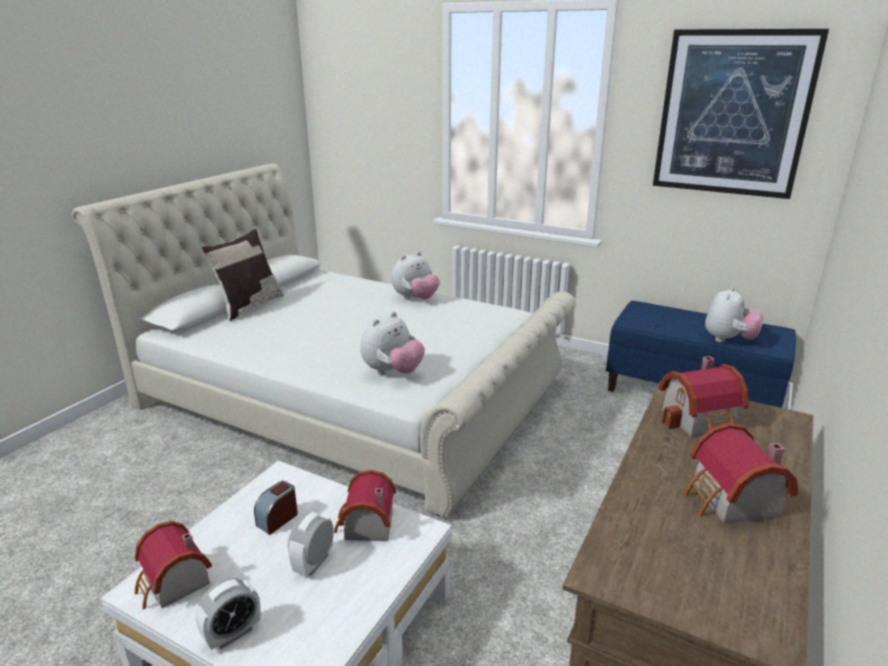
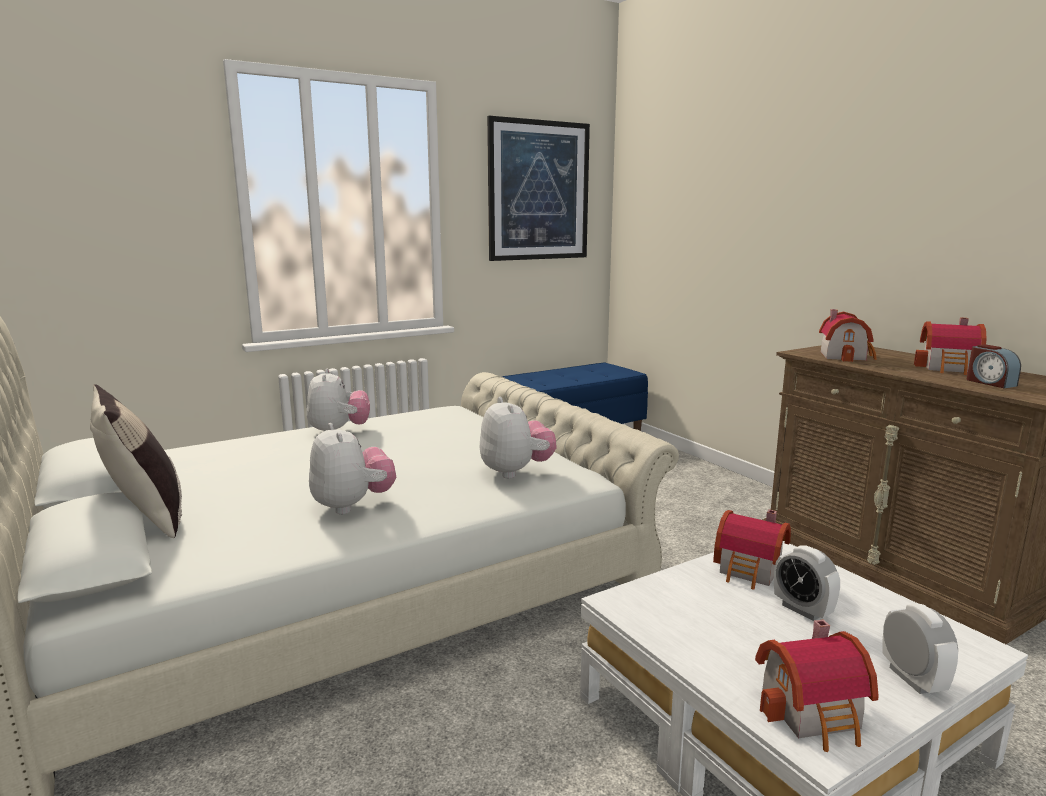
camera: 60 degrees left, 10 degrees down
alarm clock [254,481,298,535] -> alarm clock moved to [967,344,1021,388]
plush toy [705,287,763,342] -> plush toy moved to [309,423,396,515]

